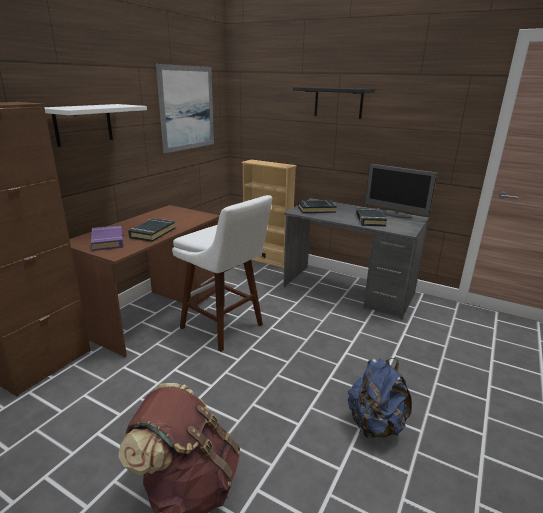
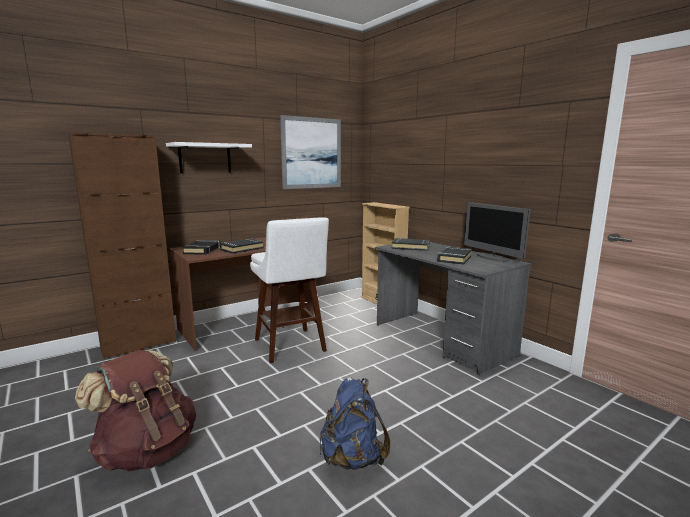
camera: 25 degrees right, 10 degrees down
purple book [91,225,124,251] -> black book [182,240,220,255]
black shelf [293,87,375,119] -> none

